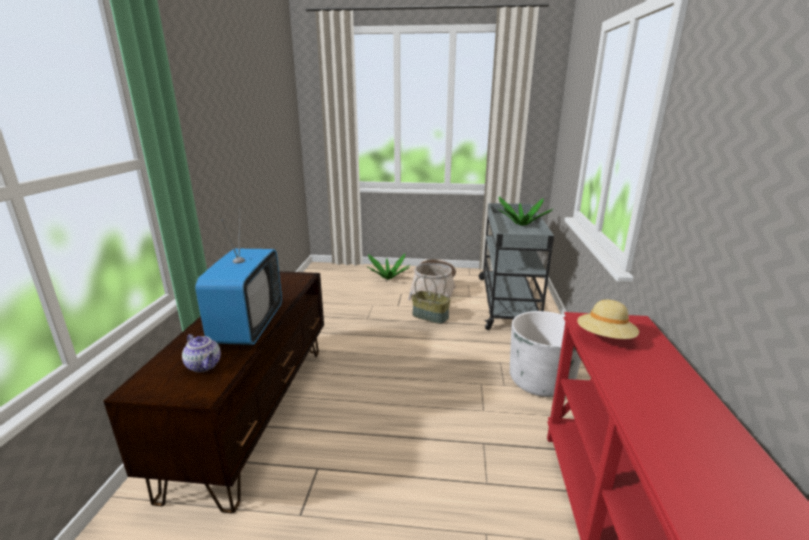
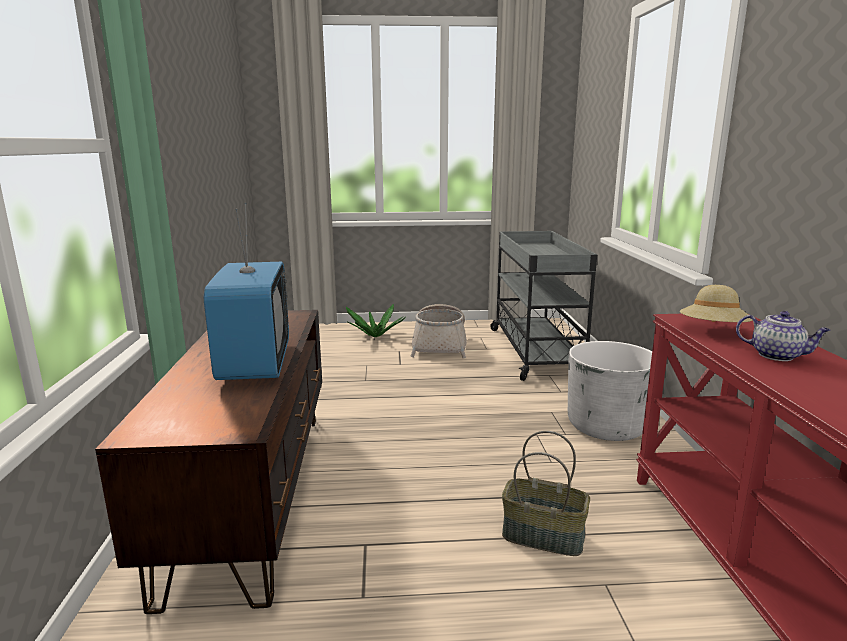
camera: 10 degrees left, 5 degrees down
teapot [182,334,221,372] -> teapot moved to [736,311,831,361]
basket [412,269,451,324] -> basket moved to [502,431,590,556]
potted plant [497,196,553,226] -> none

